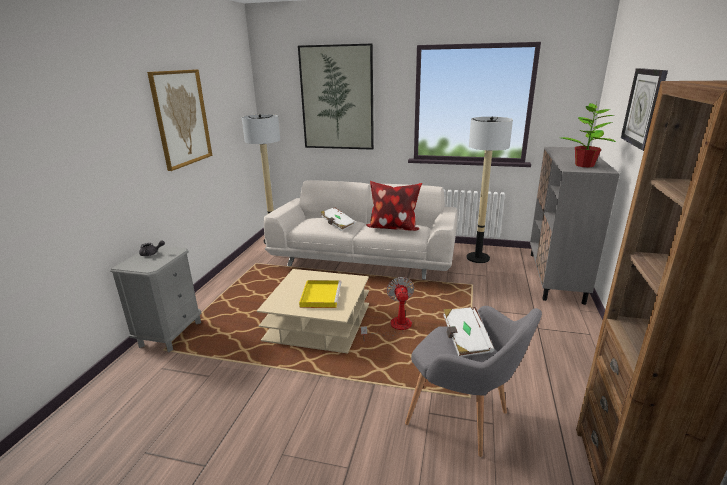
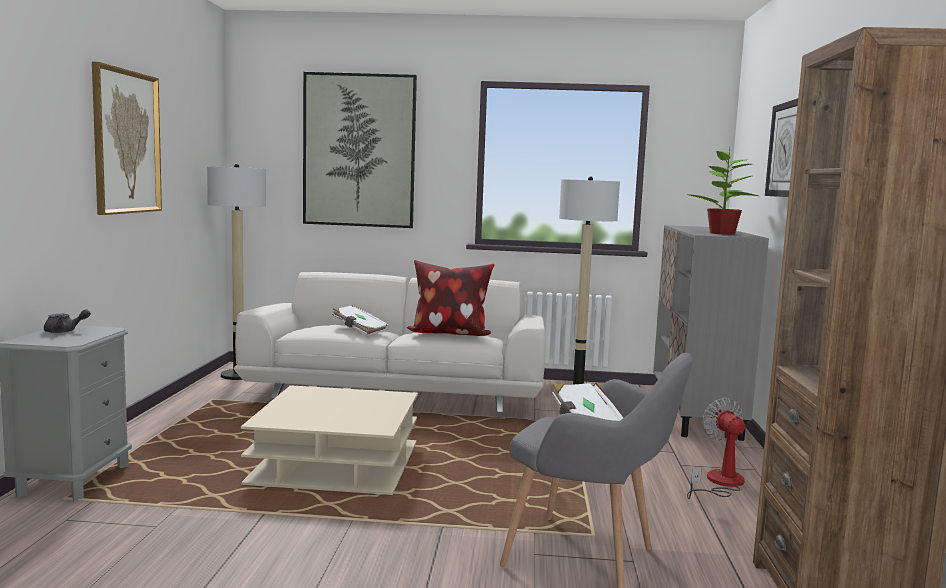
camera: 10 degrees left, 15 degrees down
yellow tray [299,280,341,308] -> none
fan [361,277,414,341] -> fan moved to [687,398,745,499]

